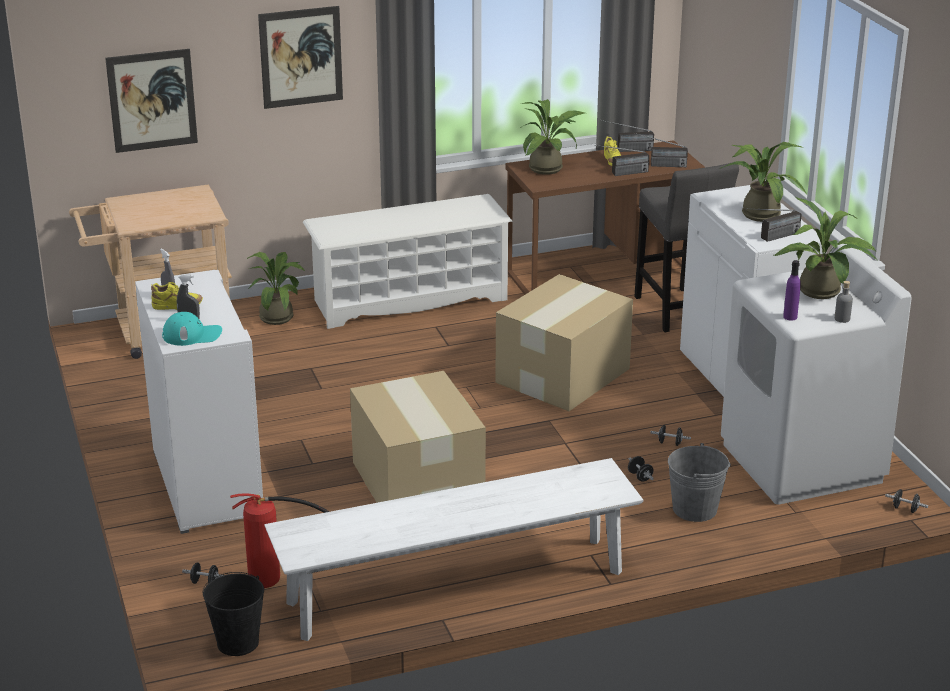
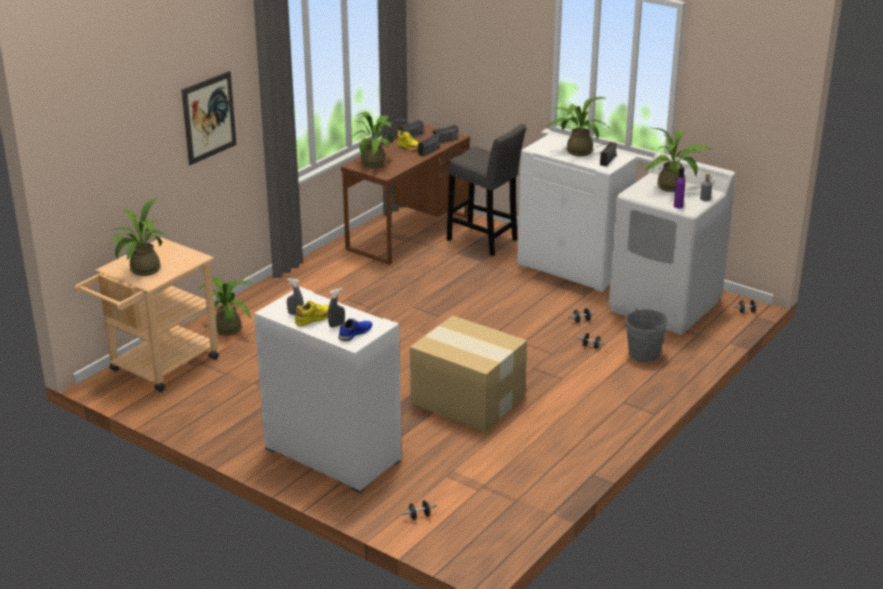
camera: 35 degrees left, 0 degrees up
picture [105,49,198,153] -> none
turquoise cap [162,312,222,346] -> blue shoe [338,319,373,341]
black bucket [203,572,264,656] -> none
fire extinguisher [230,493,330,588] -> none
white bench [264,458,643,641] -> none
white shoe rack [303,194,513,329] -> none
cardboard box [495,274,633,411] -> none
none -> potted plant [110,198,167,276]

